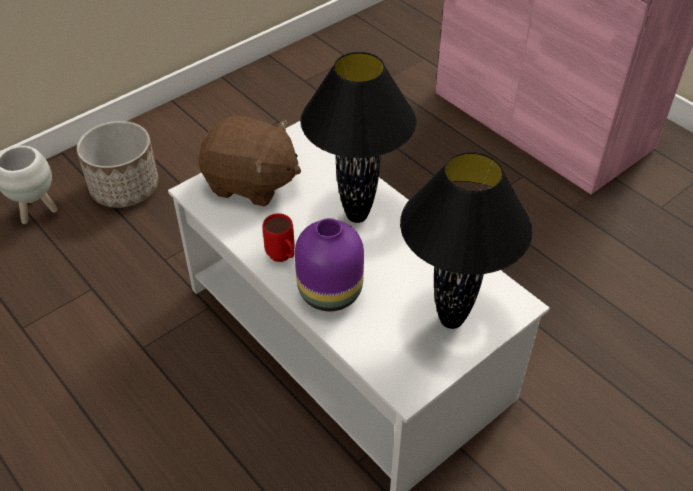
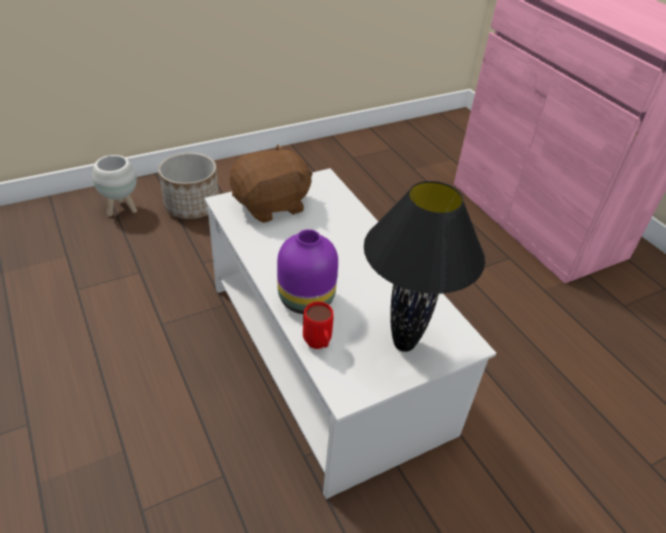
camera: 10 degrees right, 5 degrees down
brown plush toy [198,115,301,207] -> brown plush toy turned 60 degrees counterclockwise [230,144,313,223]
red mug [263,213,295,262] -> red mug moved to [303,301,334,349]
black table lamp [301,52,416,223] -> none

